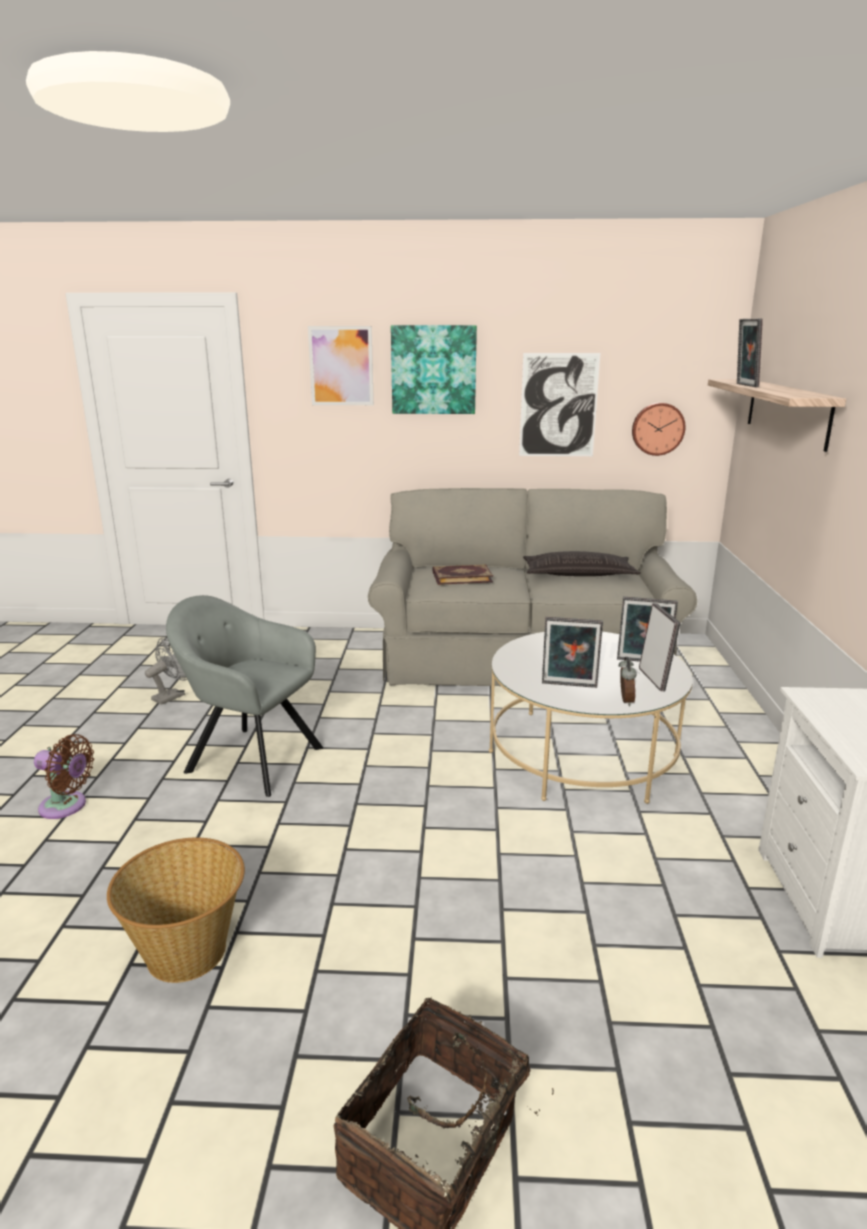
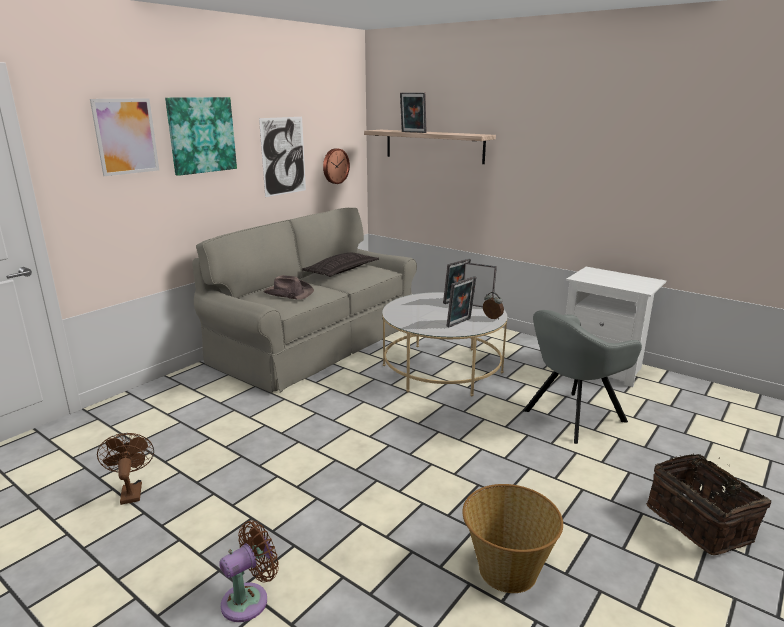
camera: 55 degrees left, 0 degrees up
grey fan [145,637,188,705] -> brown fan [97,433,154,505]
grey armchair [166,595,323,797] -> grey armchair moved to [523,310,642,444]
book [433,564,493,585] -> brown hat [264,275,314,300]

